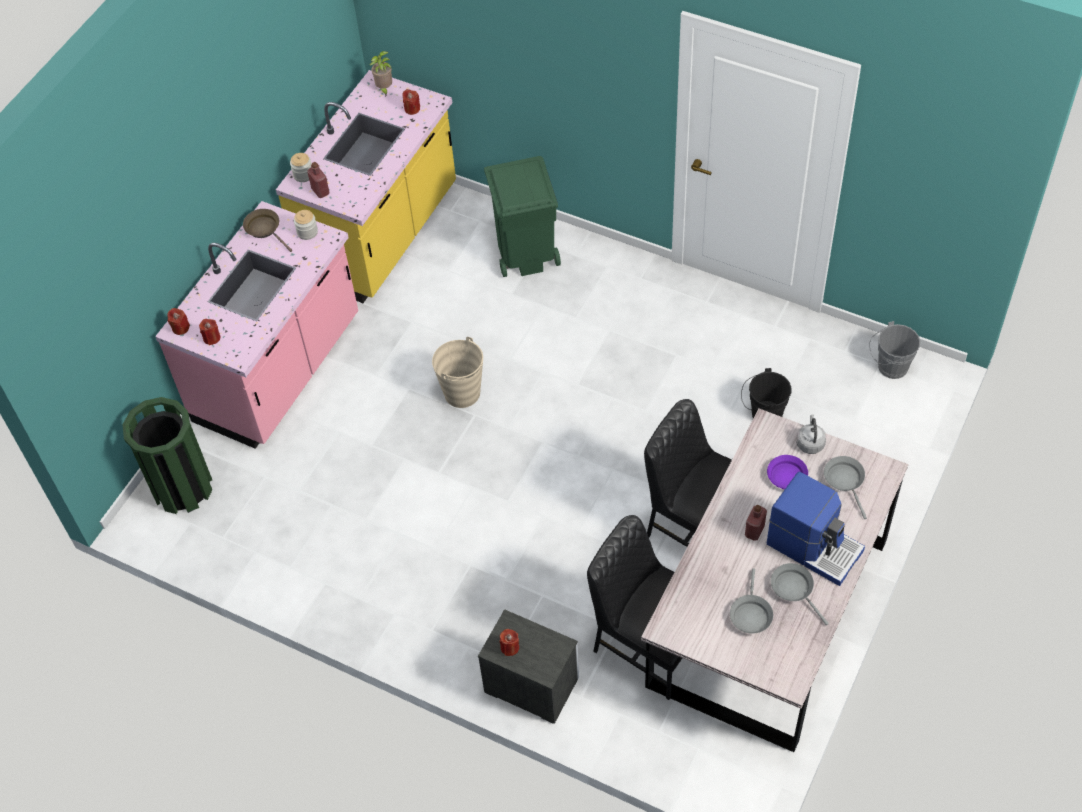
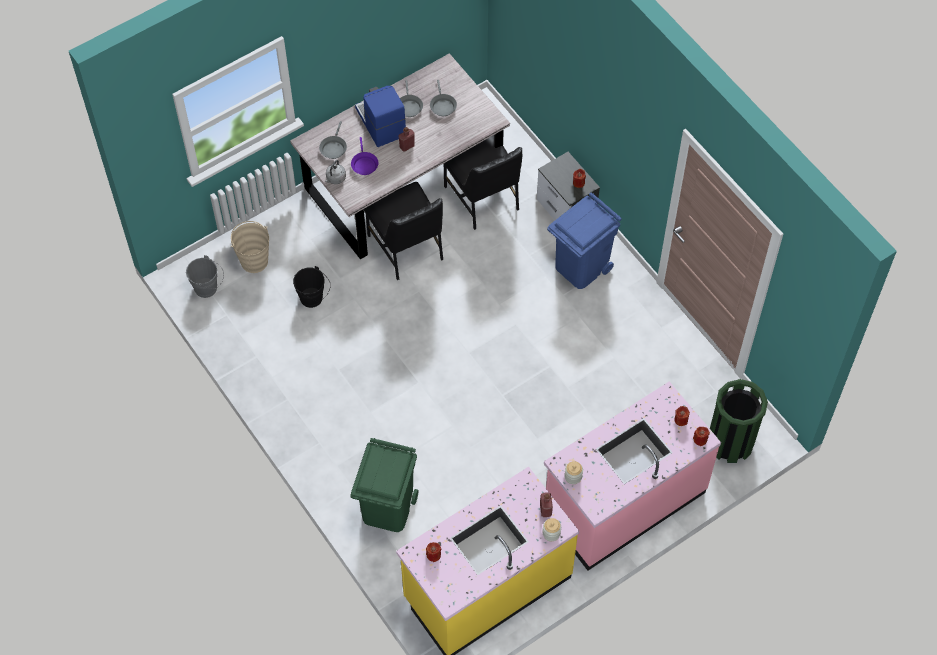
camera: 155 degrees left, 5 degrees up
brown frying pan [243,209,292,252] -> none
potted plant [370,51,392,96] -> none
beige bucket [432,337,483,408] -> beige bucket moved to [231,221,269,273]
grey frying pan [730,568,773,634] -> grey frying pan turned 135 degrees clockwise [430,80,457,116]
none -> blue trash can [547,193,622,289]

